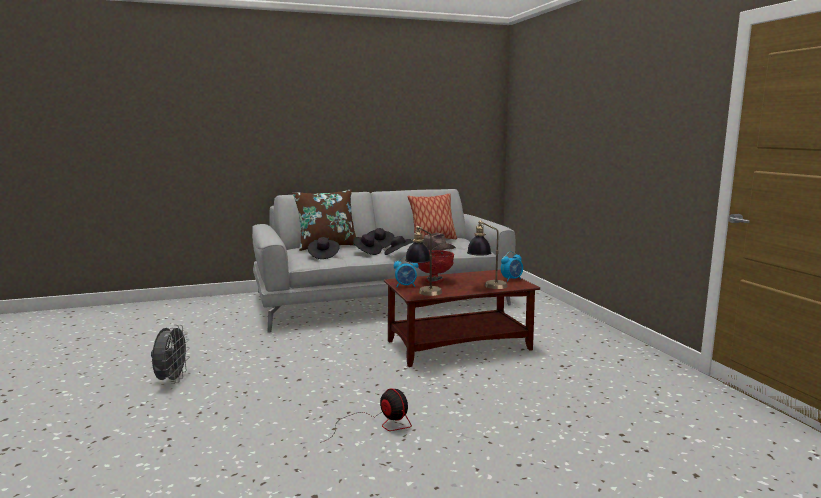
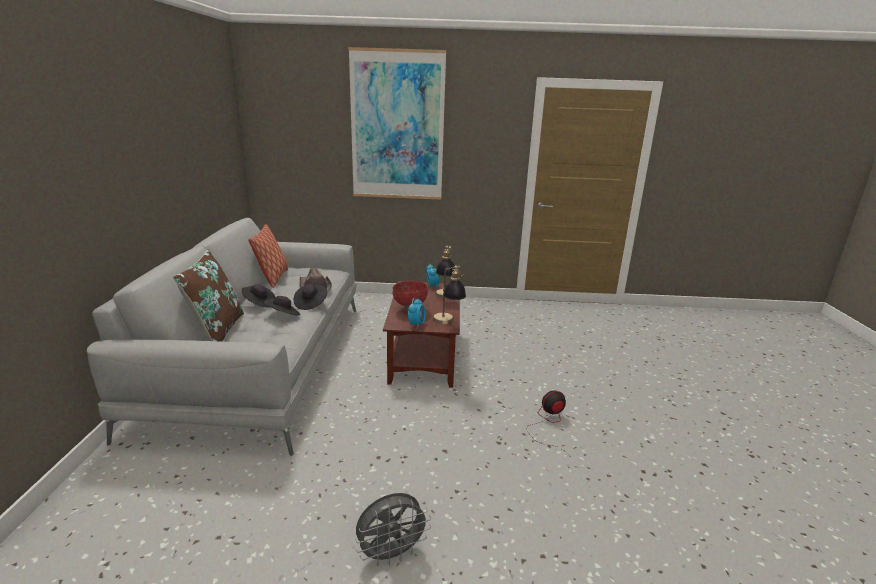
camera: 70 degrees left, 10 degrees up
grey fan [151,324,190,384] -> grey fan turned 135 degrees clockwise [355,493,431,566]
black hat [308,237,340,259] -> none
none -> picture [348,47,446,200]

